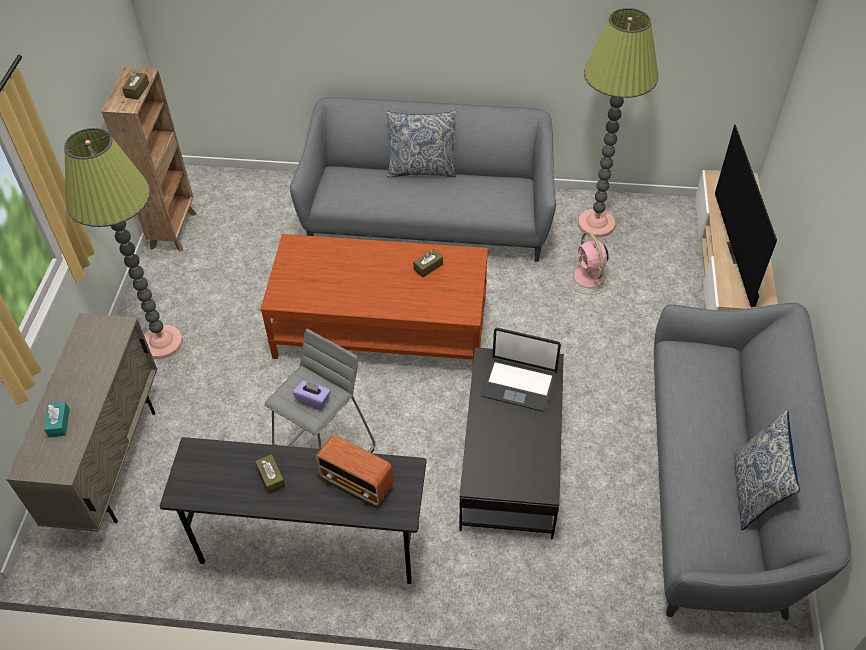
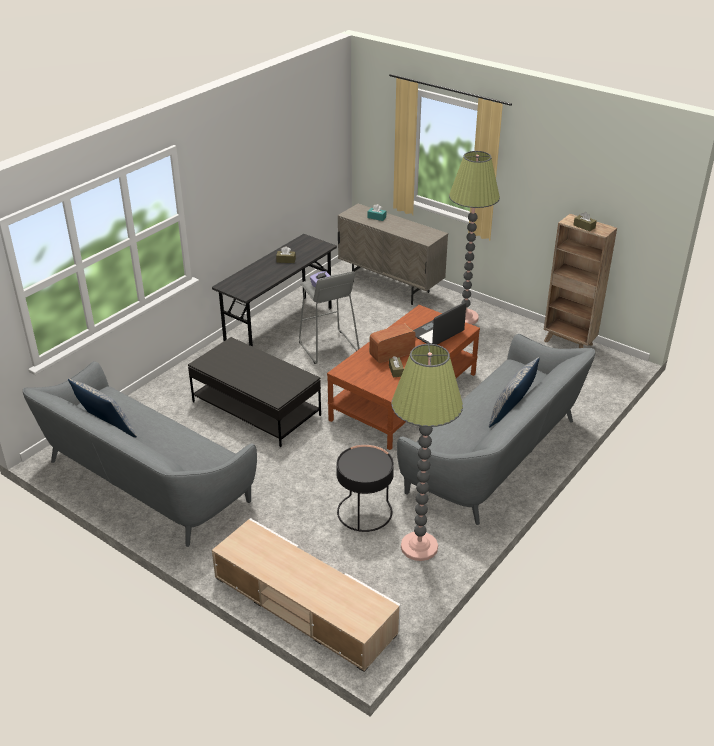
camera: 120 degrees right, 15 degrees down
radio [315,435,394,506] -> radio moved to [369,323,416,363]
laptop [481,328,561,411] -> laptop moved to [413,302,466,345]
pink fan [566,232,614,295] -> black side table [336,445,394,532]
television [715,125,777,307] -> none

